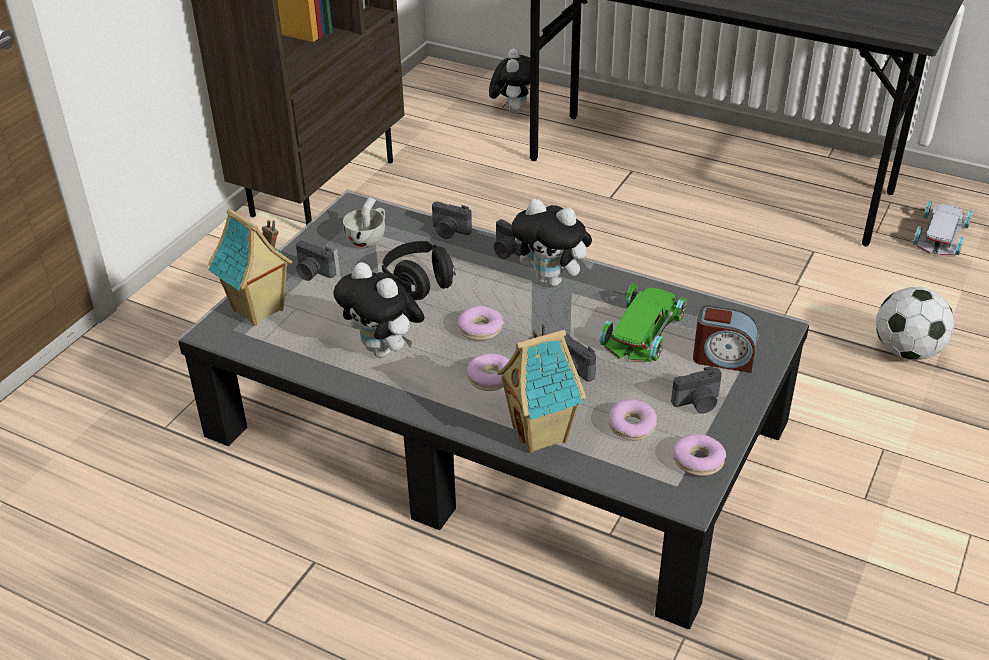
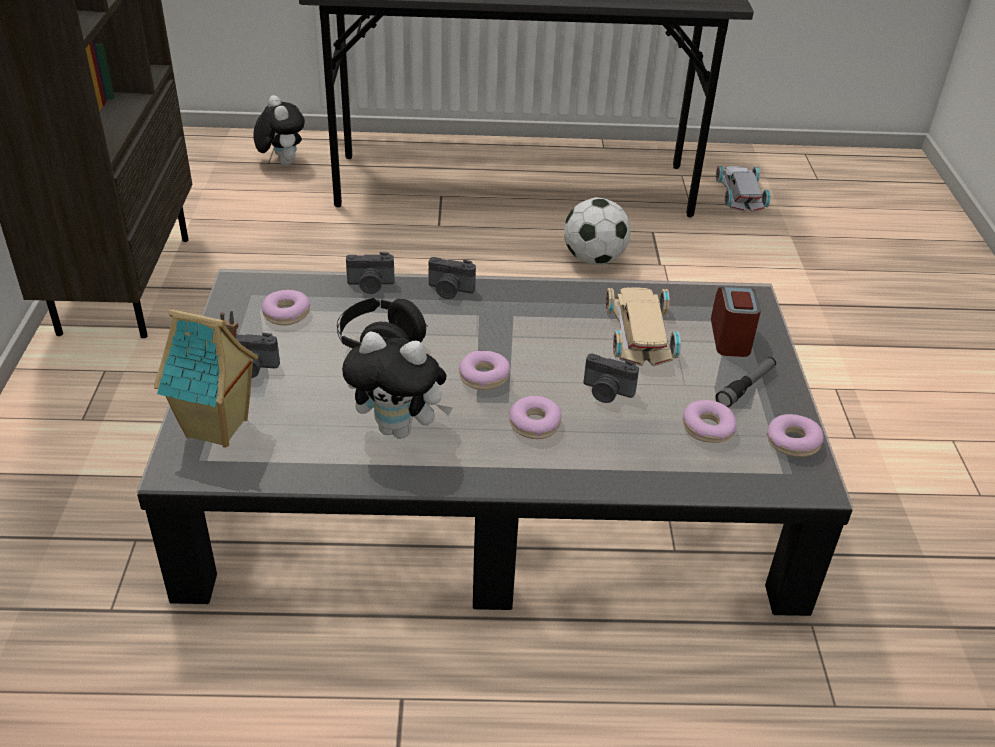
camera: 30 degrees left, 0 degrees up
white cup [343,197,385,247] -> donut [262,290,310,326]
toy house [497,324,586,453] -> none
plush toy [512,199,594,286] -> none
green toy car [599,284,687,362] -> beige toy car [606,287,681,366]
camera [671,366,722,414] -> flashlight [715,357,776,408]
alarm clock [693,305,758,373] -> alarm clock turned 75 degrees counterclockwise [711,287,761,357]
football [876,287,954,360] -> football moved to [564,197,630,265]

